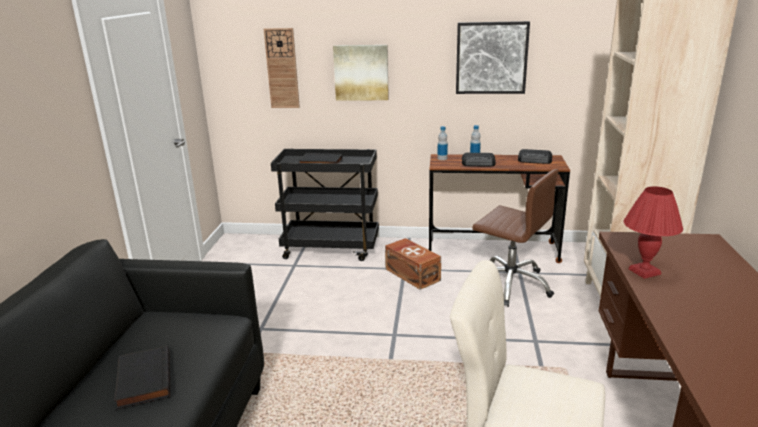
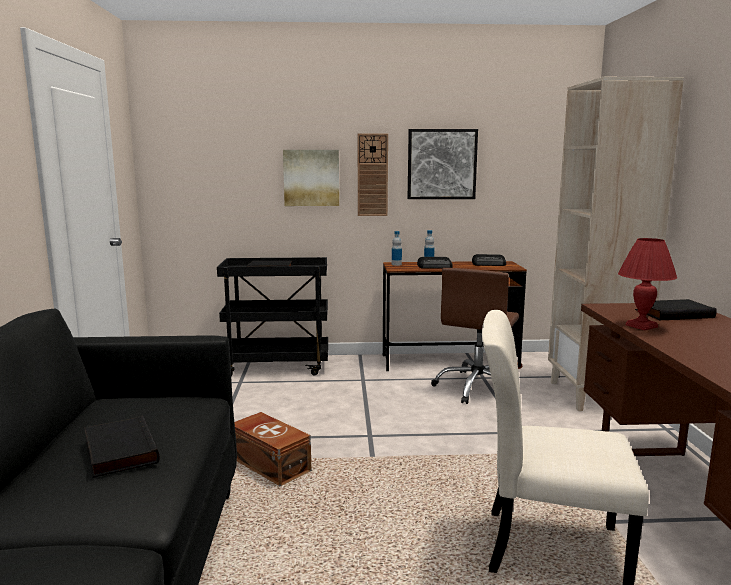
camera: 10 degrees left, 10 degrees down
wall clock [264,28,300,108] -> wall clock moved to [358,133,388,216]
brown storage box [385,238,441,290] -> brown storage box moved to [234,412,311,486]
brown office chair [473,169,559,307] -> brown office chair turned 90 degrees clockwise [431,268,519,404]
none -> black book [635,299,717,320]

